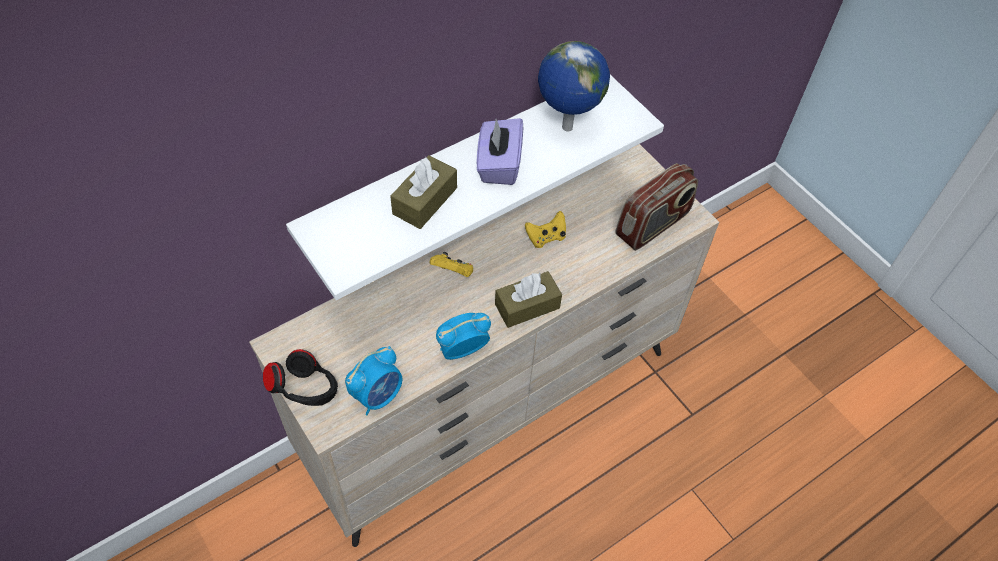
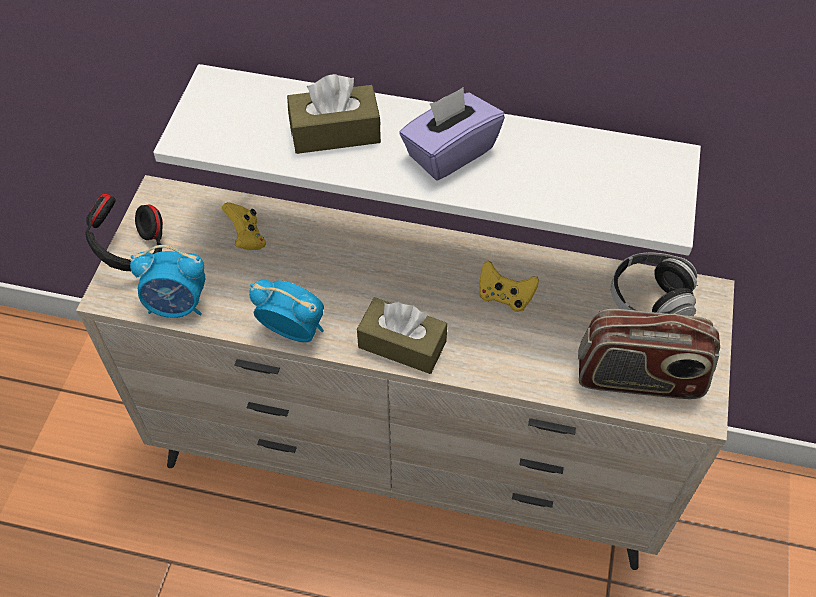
camera: 50 degrees right, 0 degrees up
yellow game controller [429,252,473,277] -> yellow game controller moved to [222,202,266,250]
globe [538,41,610,132] -> none
none -> headphones [611,252,698,316]

